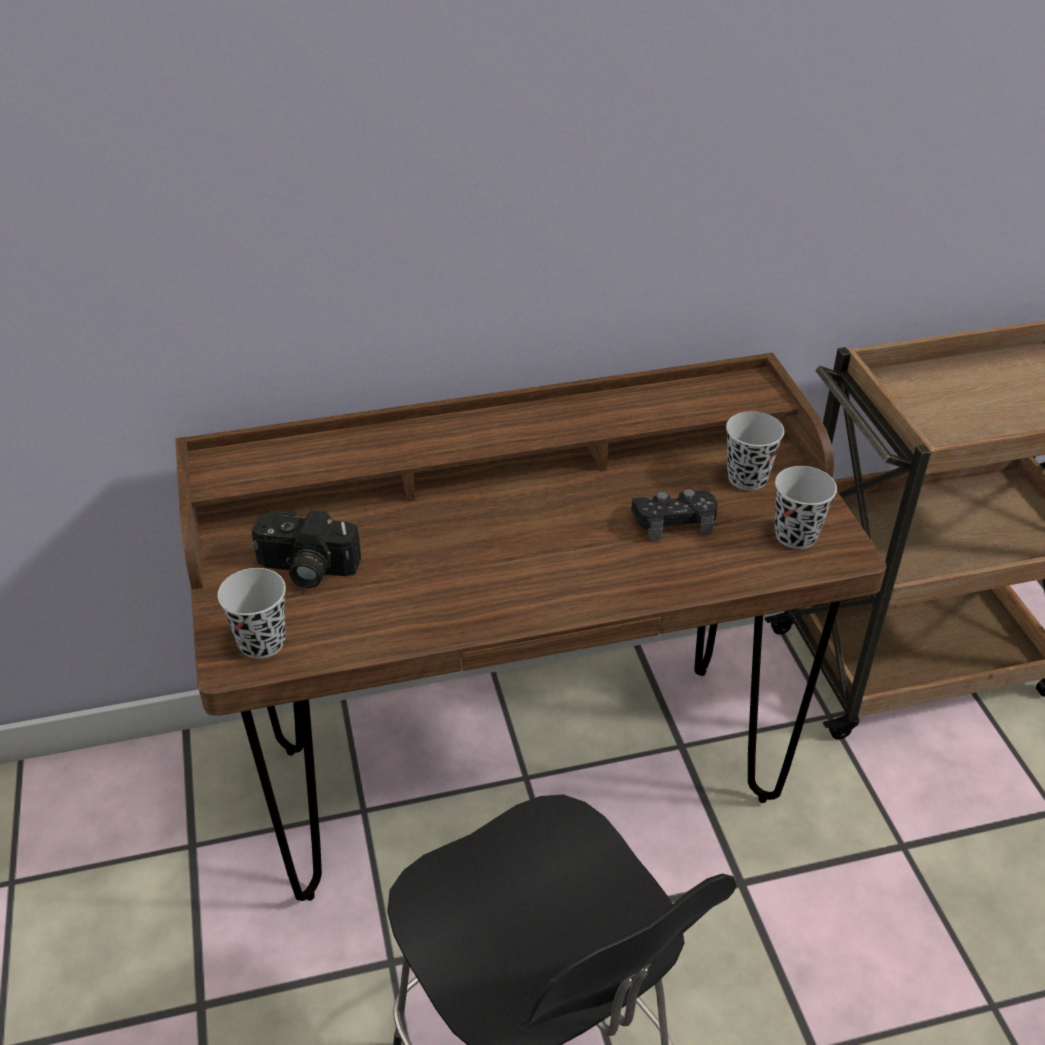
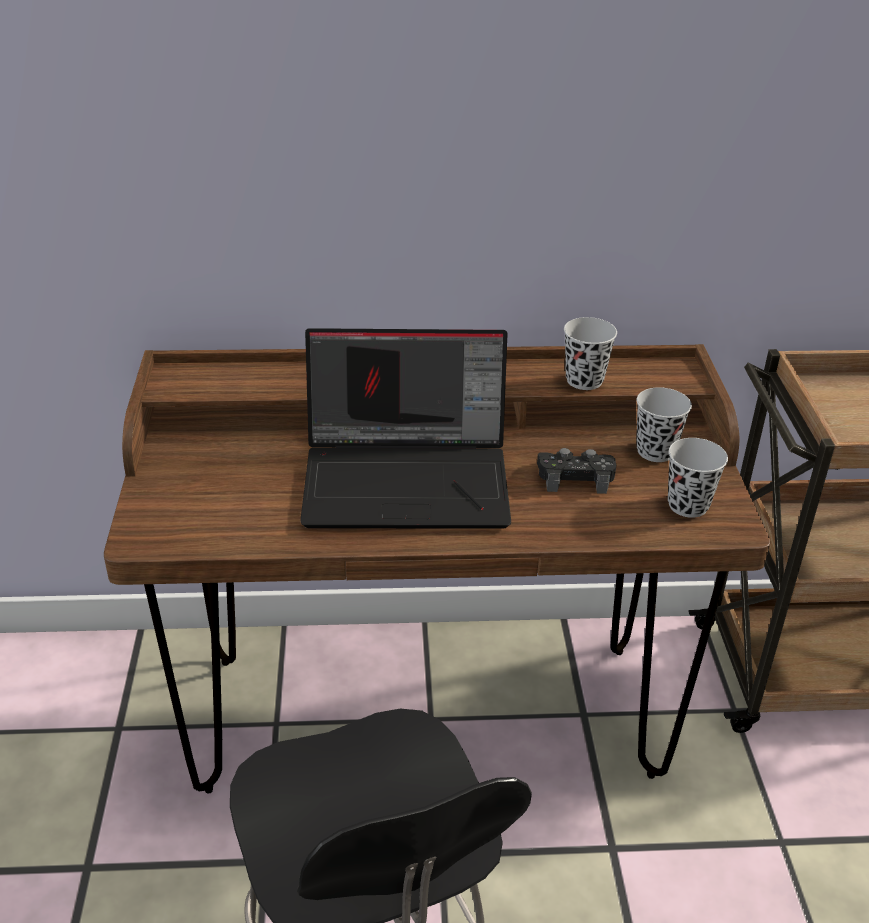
camera: 10 degrees right, 5 degrees down
black cup [217,568,286,659] -> black cup moved to [564,317,617,390]
camera [251,510,361,588] -> none
none -> laptop [300,328,511,529]

